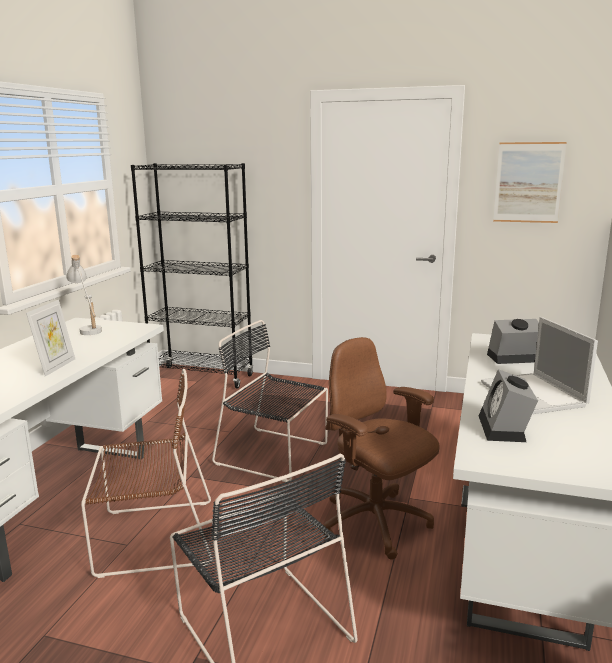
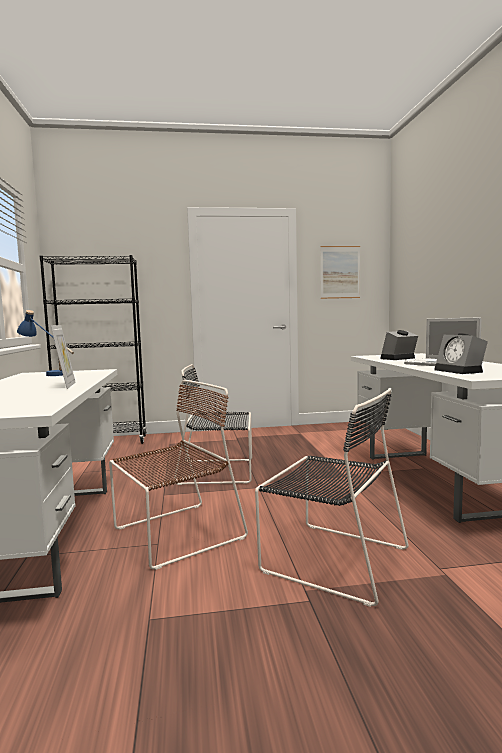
camera: 25 degrees left, 10 degrees down
white table lamp [66,254,102,335] -> blue table lamp [17,310,74,376]
brown office chair [324,337,440,560] -> none

